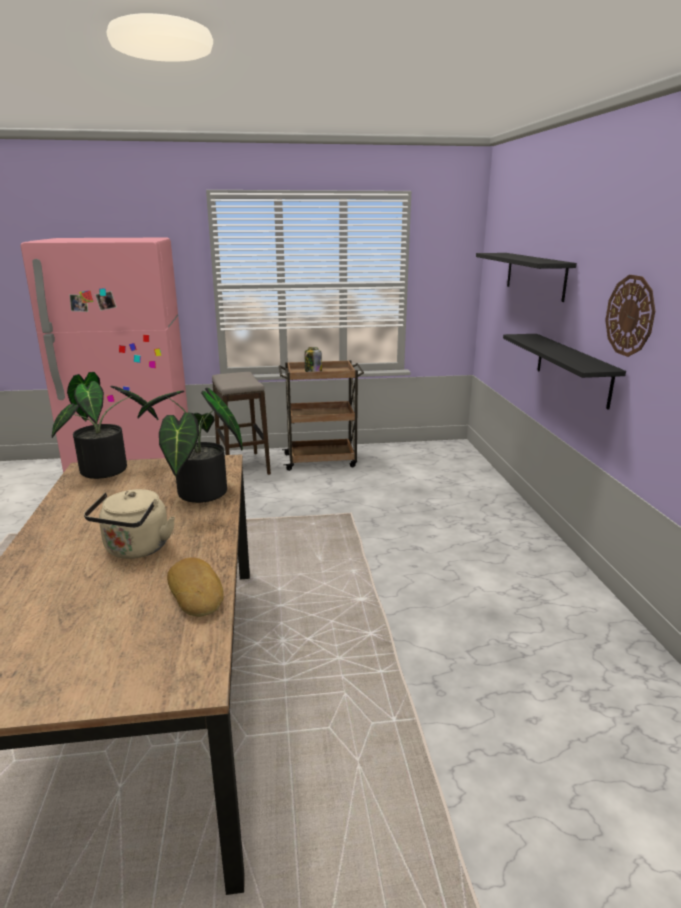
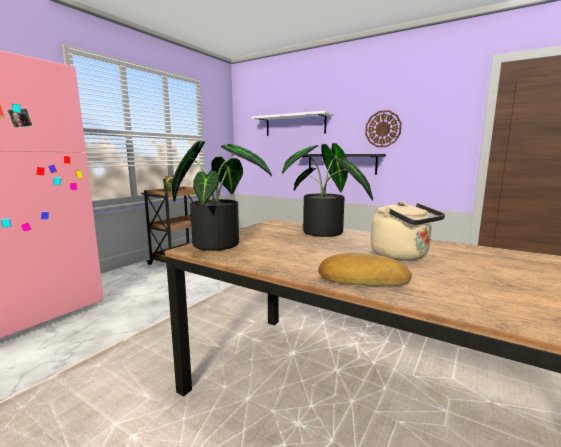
camera: 50 degrees left, 10 degrees down
bread [167,558,224,617] -> bread moved to [318,253,412,286]
stool [212,372,271,475] -> none
black shelf [476,253,577,302] -> white shelf [251,111,333,136]

